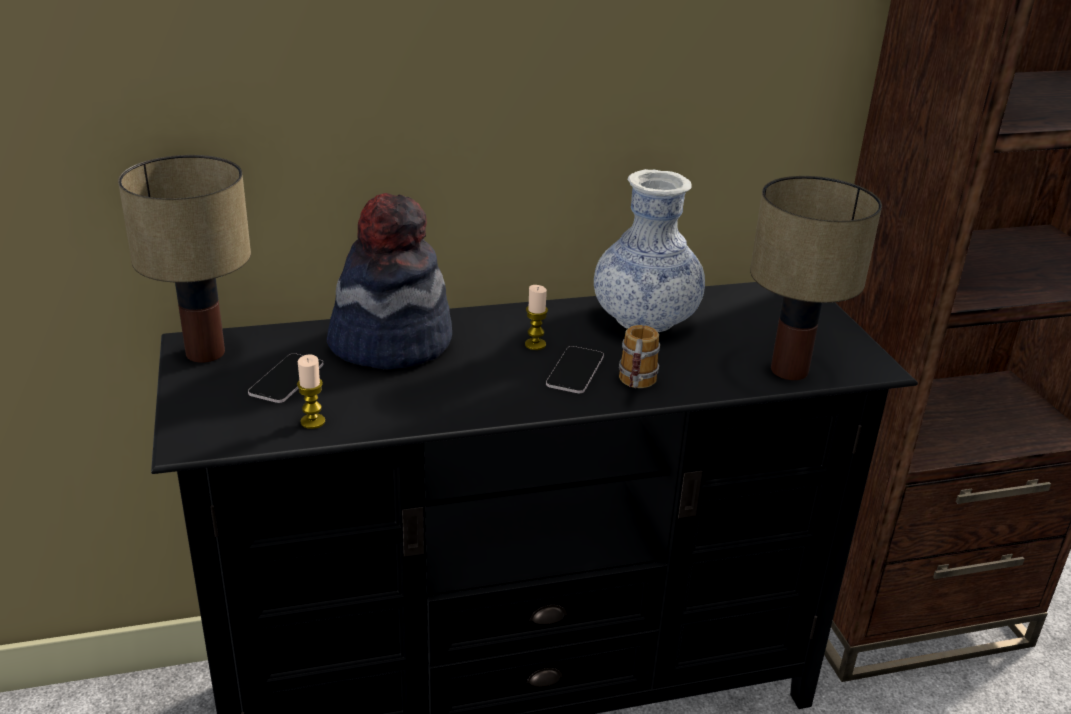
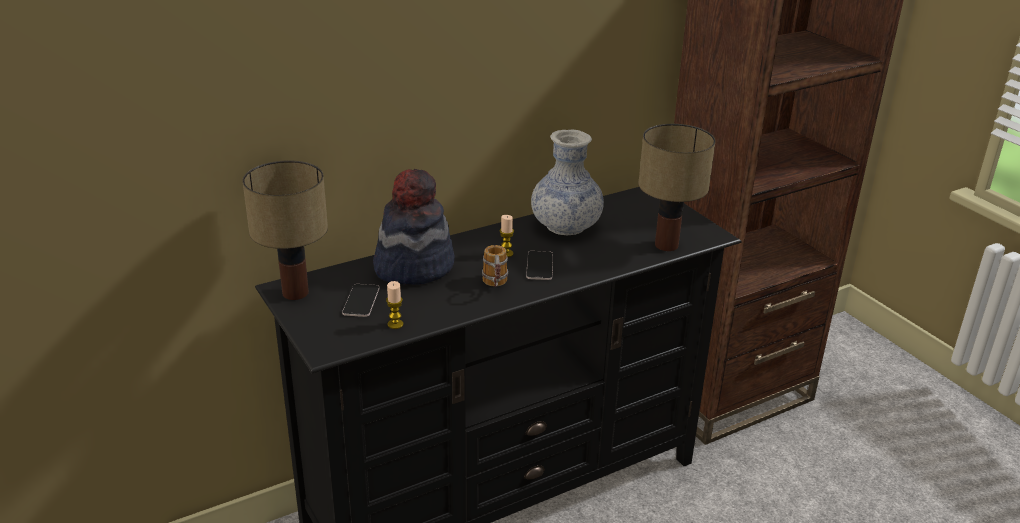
camera: 15 degrees left, 0 degrees up
mug [619,325,660,388] -> mug moved to [482,245,508,287]

